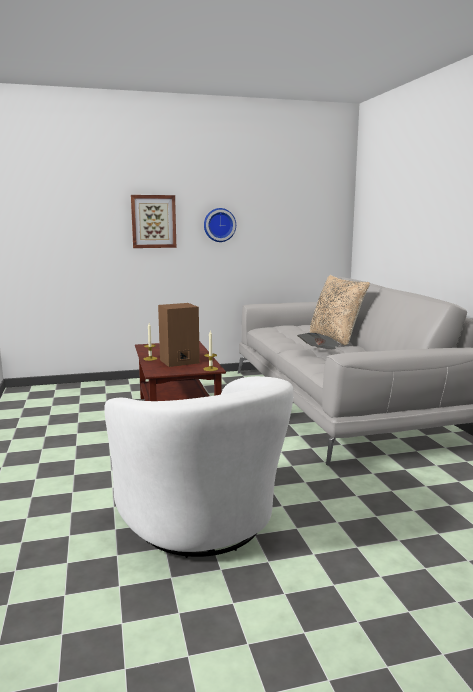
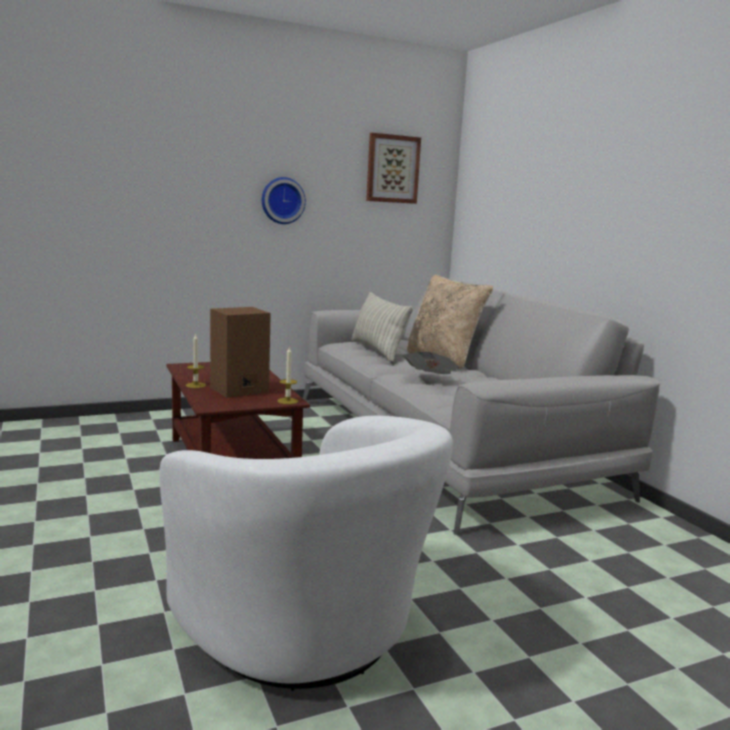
camera: 10 degrees left, 0 degrees up
picture [131,195,176,248] -> picture moved to [366,133,421,204]
none -> pillow [351,292,413,362]

